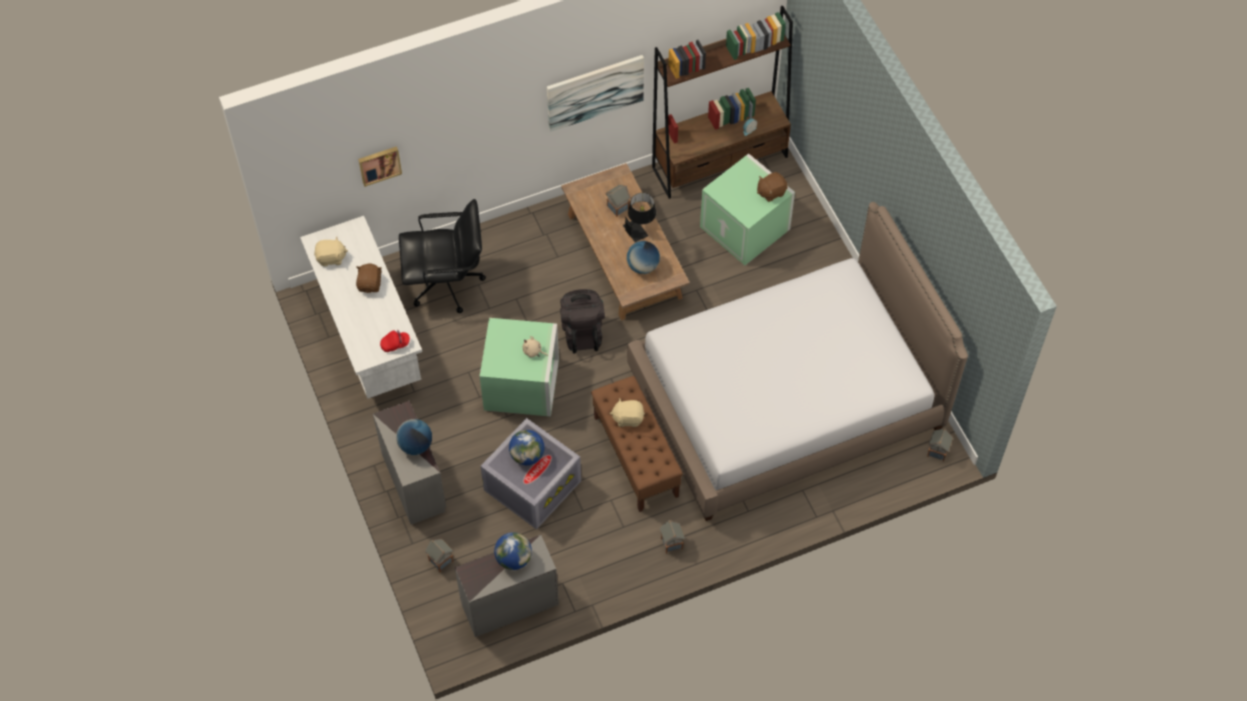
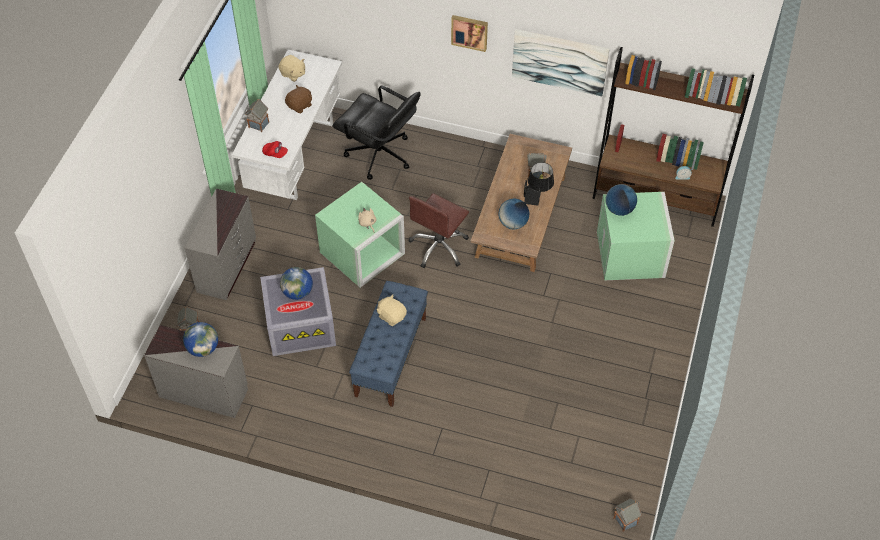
camera: 40 degrees right, 5 degrees down
picture [358,146,402,187] -> picture moved to [451,15,488,52]
globe [396,419,432,455] -> globe moved to [606,184,637,216]
black backpack [560,289,605,354] -> brown office chair [409,193,469,268]
brown bench [591,376,683,512] -> blue bench [349,281,428,407]
bed [627,202,968,521] -> none
toy house [660,520,685,554] -> toy house moved to [245,99,269,132]
brown plush toy [757,172,788,202] -> none

